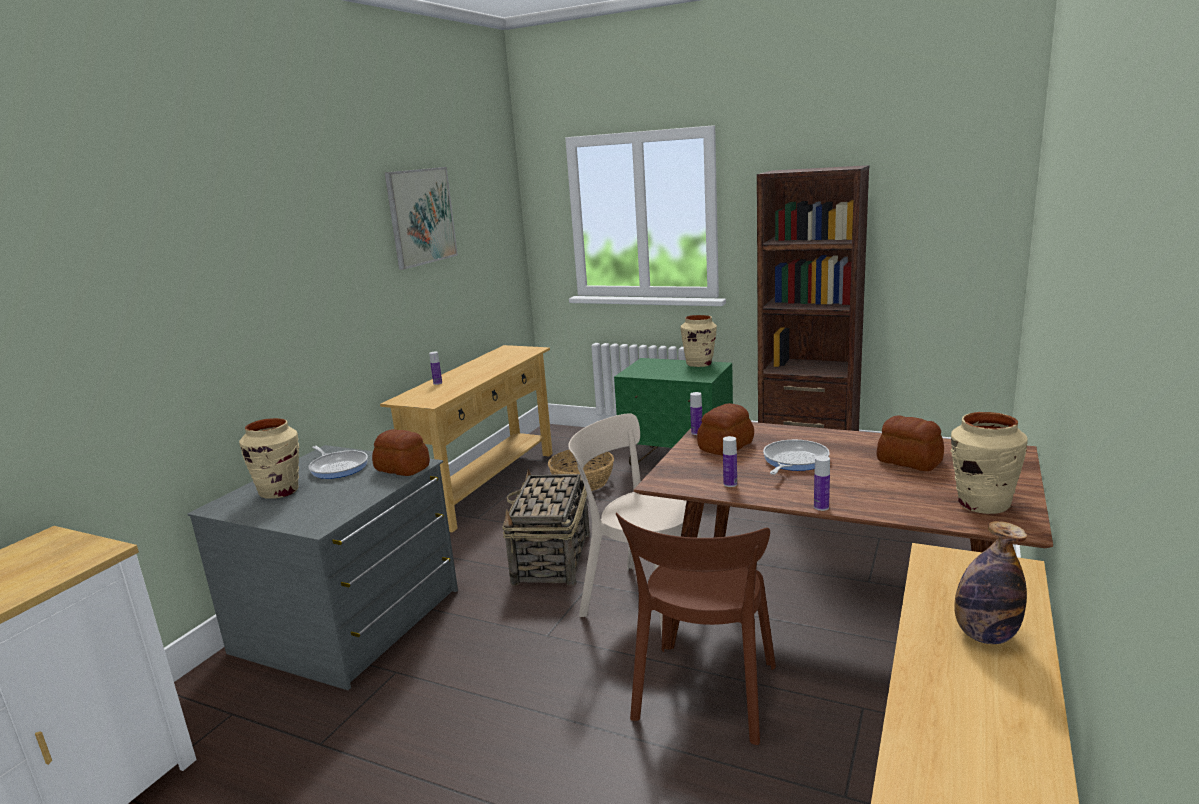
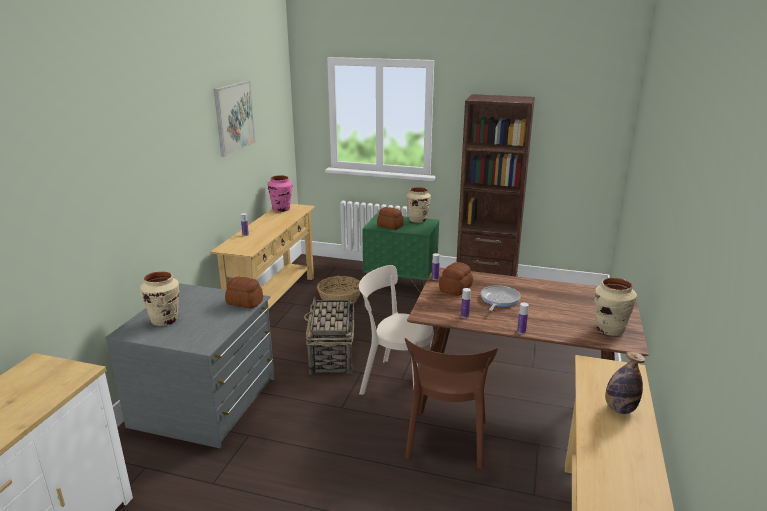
camera: 10 degrees left, 5 degrees up
frying pan [309,446,368,479] -> none
bread [876,415,944,471] -> bread moved to [377,207,404,230]
none -> pink vase [268,175,293,212]

